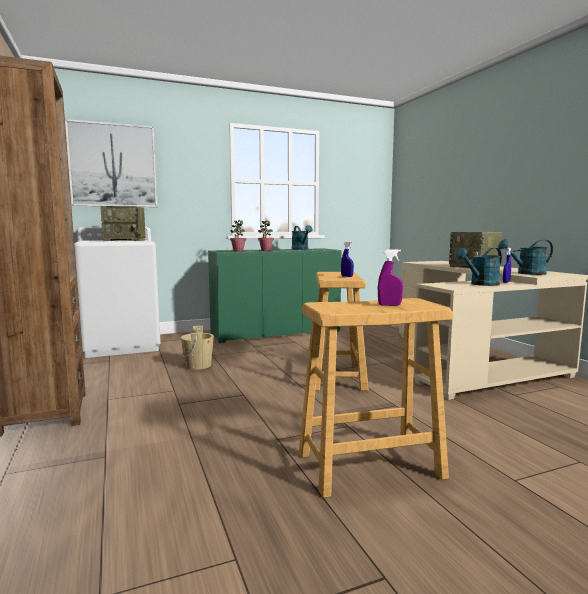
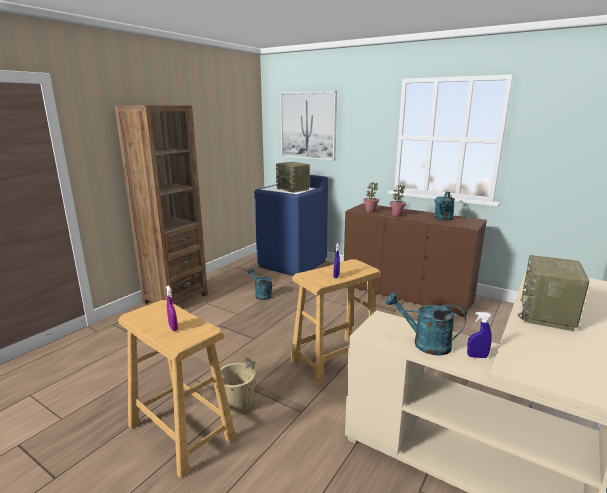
camera: 55 degrees right, 10 degrees up
white washing machine [74,227,161,358] -> blue washing machine [254,175,328,276]
beige bucket [181,326,214,370] -> beige bucket moved to [220,356,256,415]
green cabinet [208,248,342,343] -> brown cabinet [344,203,487,317]
turquoise watering can [498,239,553,275] -> turquoise watering can moved to [248,268,272,300]

